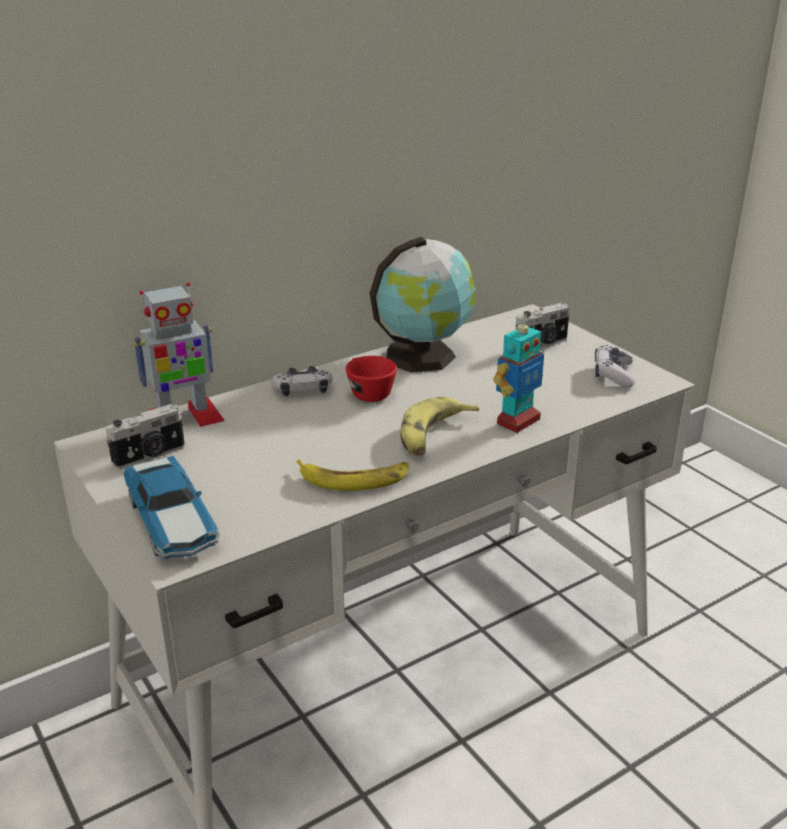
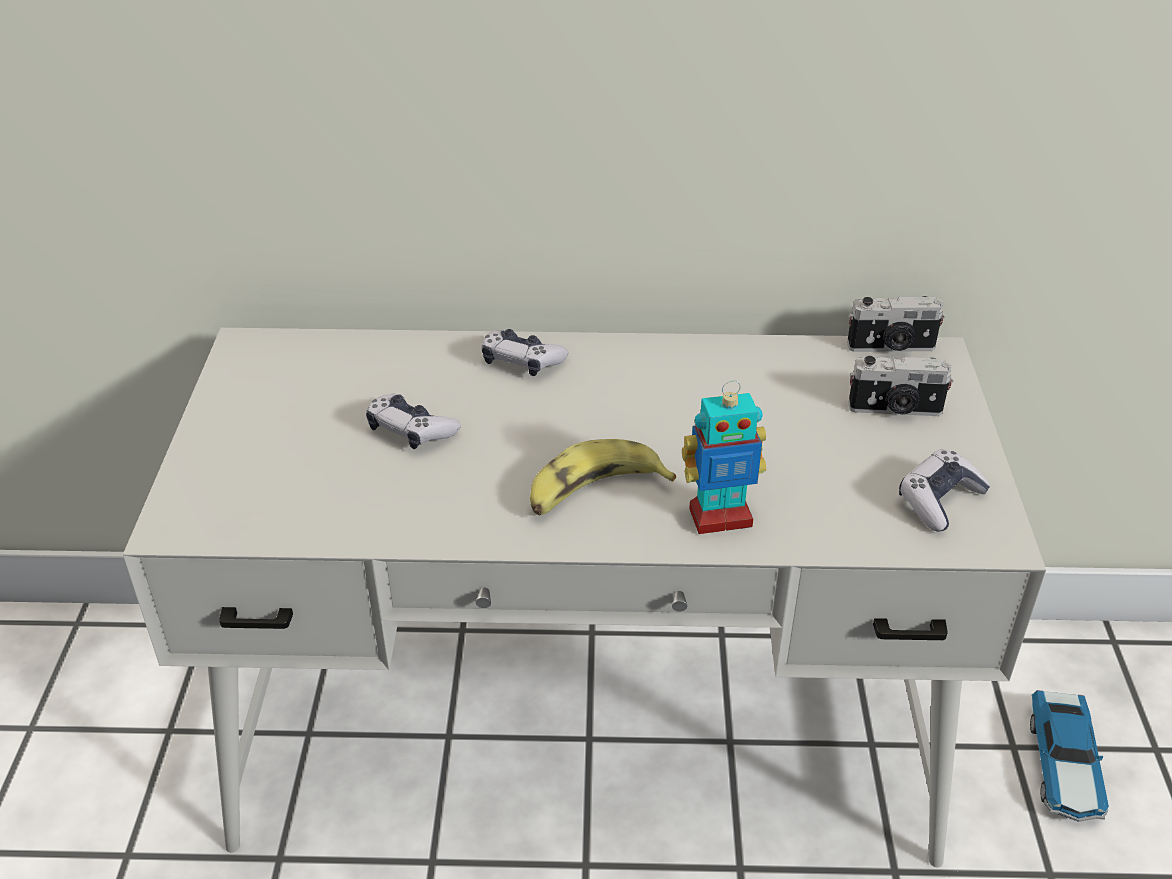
camera: 35 degrees right, 10 degrees up
camera [105,404,185,470] -> camera moved to [847,296,945,352]
toy car [123,456,220,559] -> toy car moved to [1030,690,1109,822]
toy robot [132,282,225,427] -> none
banana [297,460,409,491] -> none
red cup [346,356,397,402] -> none
globe [370,237,476,373] -> none
none -> game controller [366,394,461,449]

